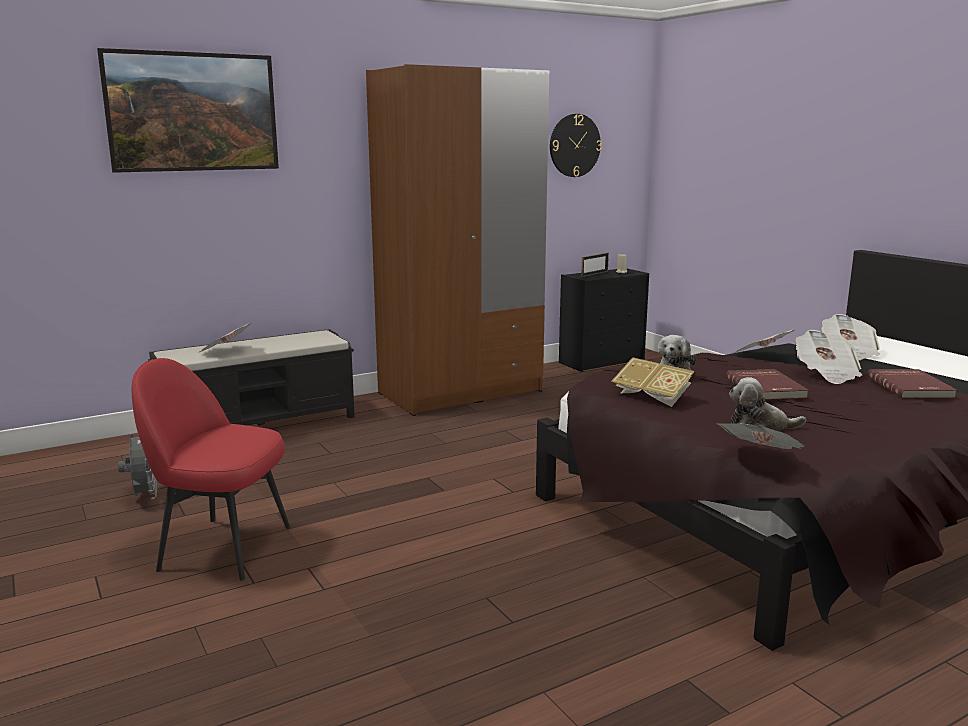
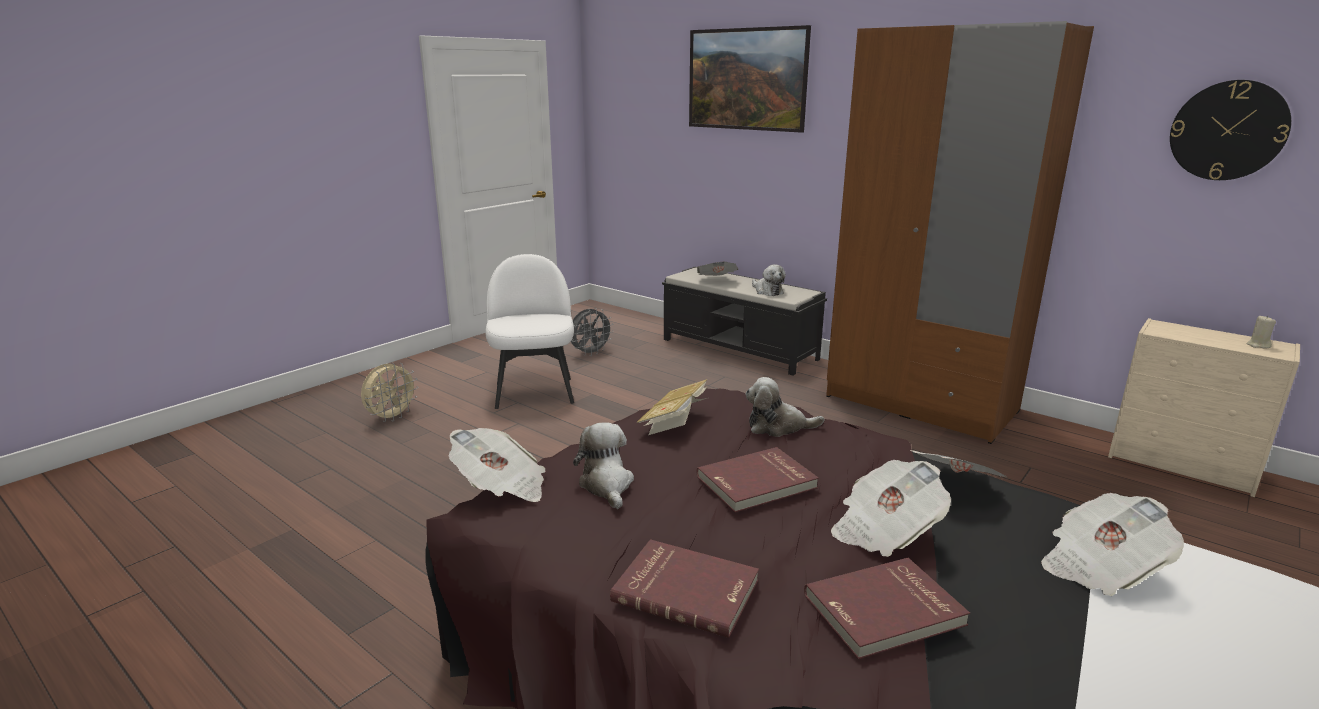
camera: 70 degrees right, 5 degrees up
red chair [132,358,290,581] -> white chair [485,254,574,409]
black dresser [559,268,649,372] -> beige dresser [1108,318,1300,497]
picture frame [581,252,609,277] -> none
none -> beige fan [361,363,419,422]
none -> red book [610,539,759,638]
none -> plush toy [752,265,786,296]

